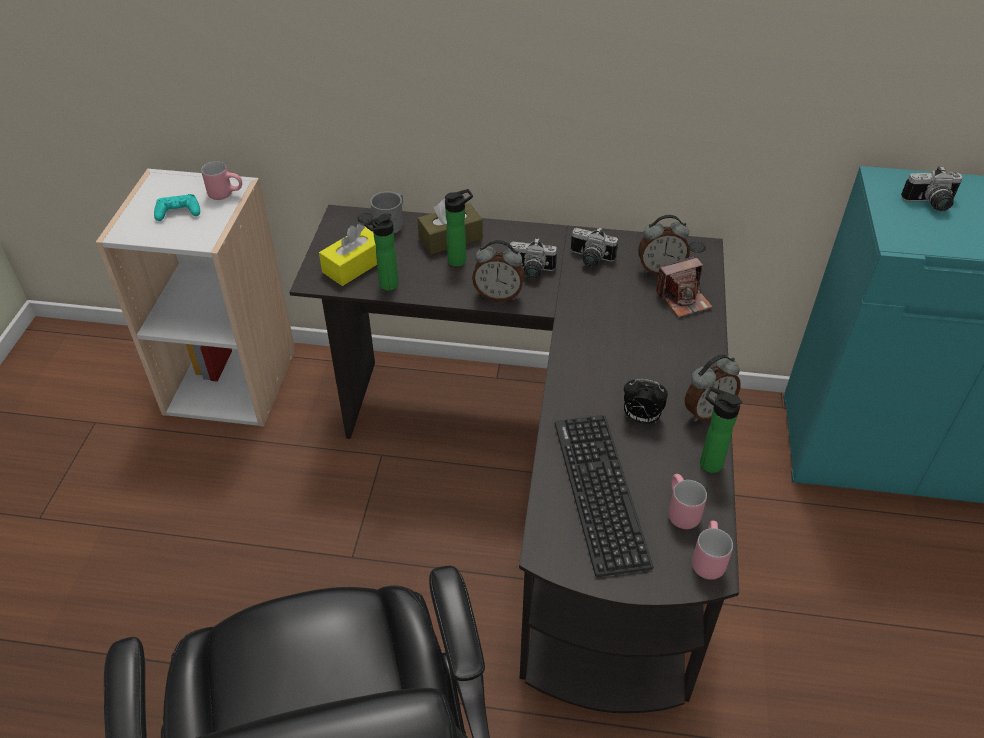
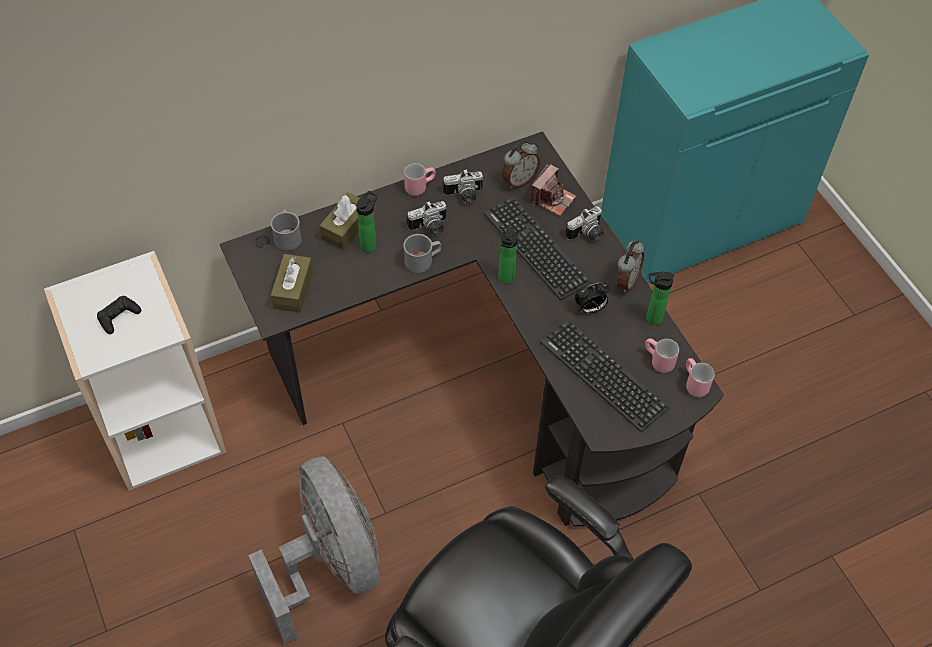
camera: 35 degrees left, 10 degrees up
turquoise game controller [154,194,200,221] -> black game controller [97,296,141,334]
pink mug [201,162,242,200] -> pink mug moved to [404,163,436,196]
yellow tissue box [319,224,377,286] -> brown tissue box [271,254,313,313]
bottle [364,213,399,291] -> bottle moved to [498,226,518,284]
alarm clock [472,240,525,302] -> grey mug [403,234,441,273]
camera [901,166,963,211] -> camera moved to [565,206,604,242]
none -> grey fan [248,456,380,644]
none -> keyboard [484,197,591,300]

